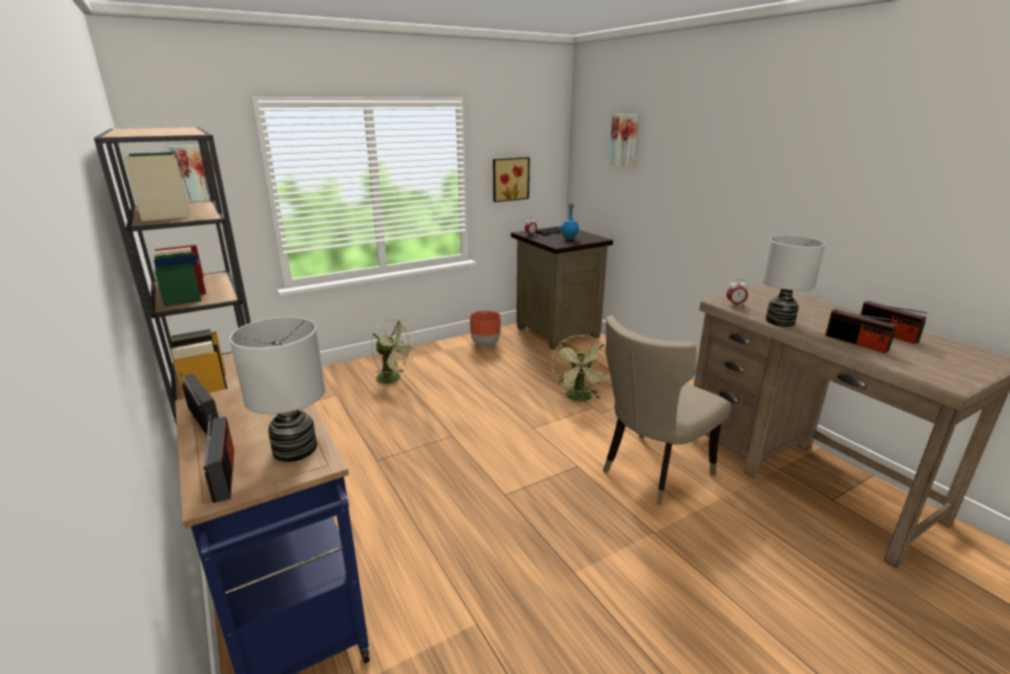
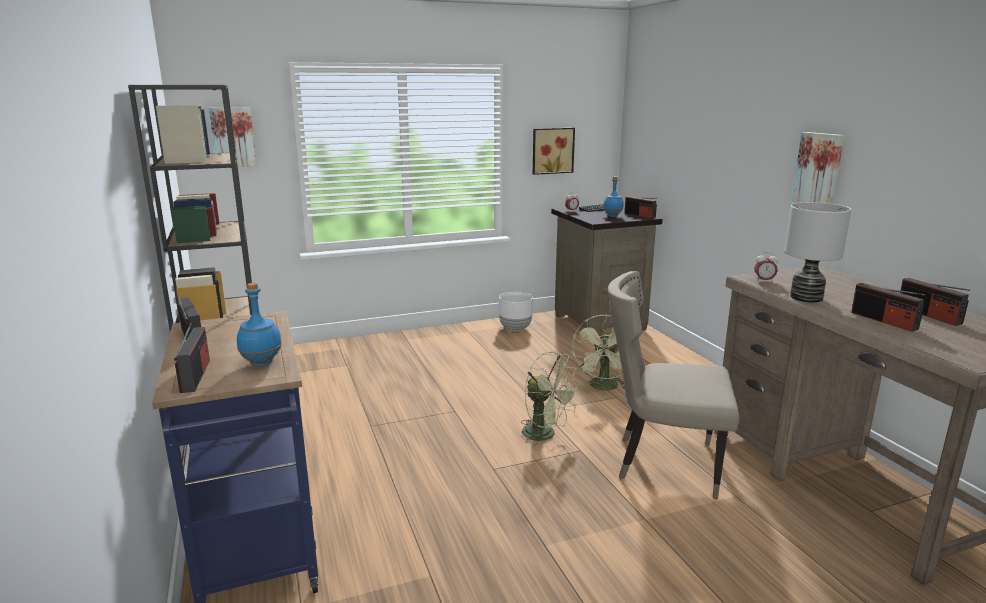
camera: 10 degrees right, 5 degrees down
grey table lamp [230,317,325,462] -> blue bottle [237,283,282,367]
green fan [371,318,416,389] -> green fan moved to [521,351,580,449]
brown planter [470,311,501,347] -> white planter [499,292,533,331]
beige chair [603,316,731,505] -> beige chair turned 45 degrees clockwise [608,271,739,500]
picture [609,114,638,167] -> picture moved to [791,132,845,204]
none -> radio [625,196,657,218]

